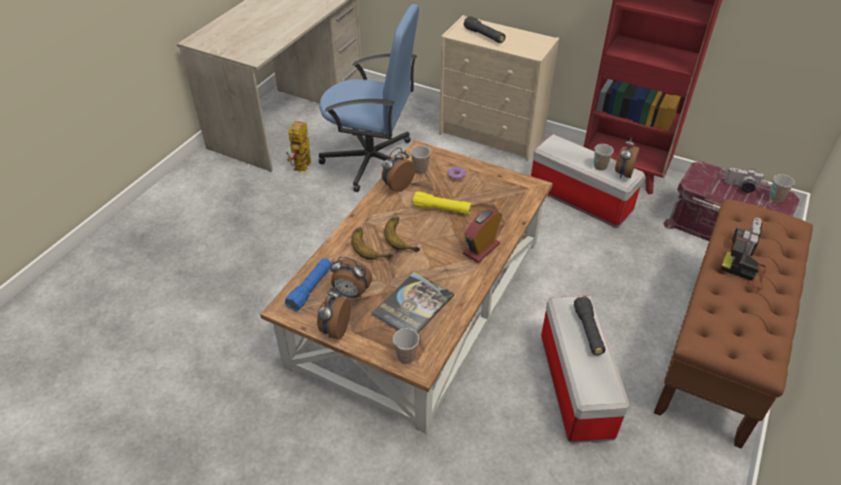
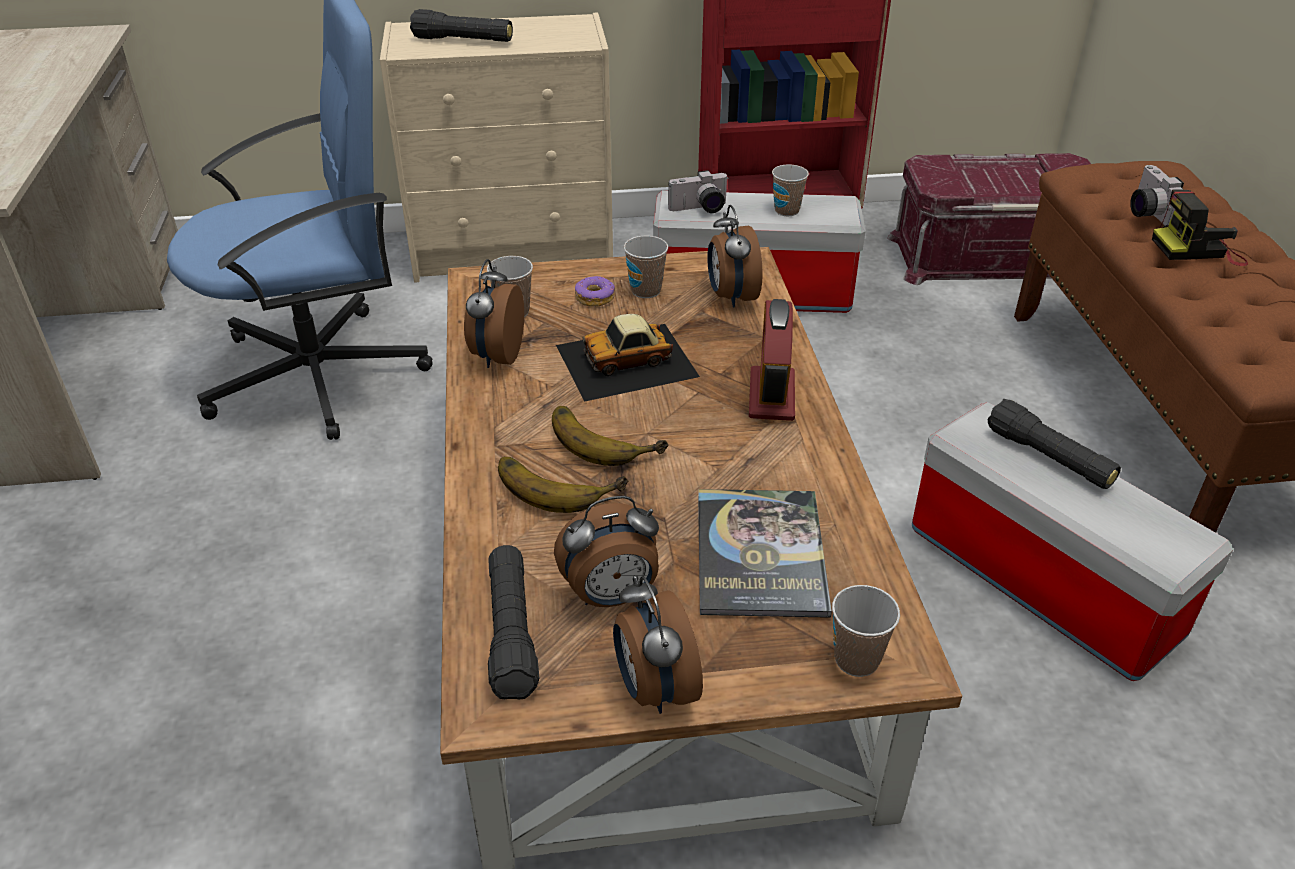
camera: 35 degrees left, 5 degrees down
blue flashlight [285,258,332,311] -> black flashlight [488,545,539,700]
toy robot [286,121,311,172] -> none
yellow flashlight [413,191,471,215] -> toy car [556,314,700,402]
alarm clock [615,137,640,178] -> alarm clock moved to [707,205,763,308]
camera [725,168,764,193] -> camera moved to [668,170,729,213]
cup [769,174,795,202] -> cup moved to [624,236,668,298]

